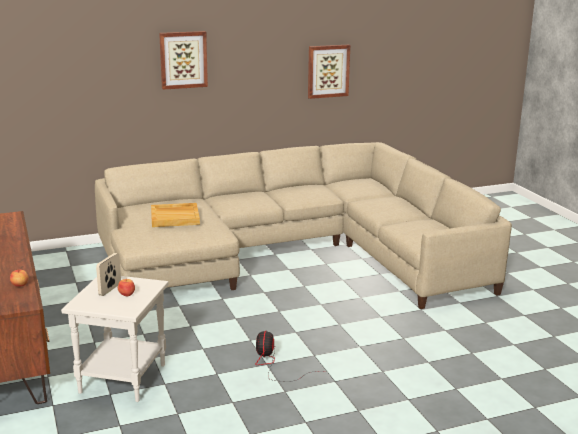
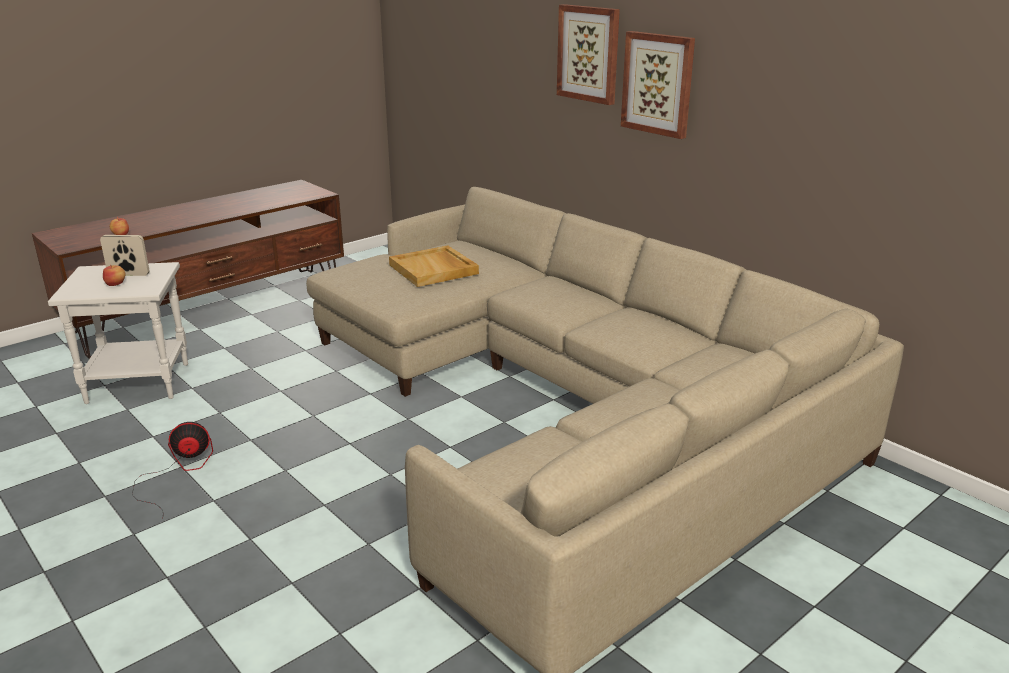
camera: 70 degrees right, 5 degrees up
picture [308,45,350,99] -> picture moved to [621,31,695,139]

